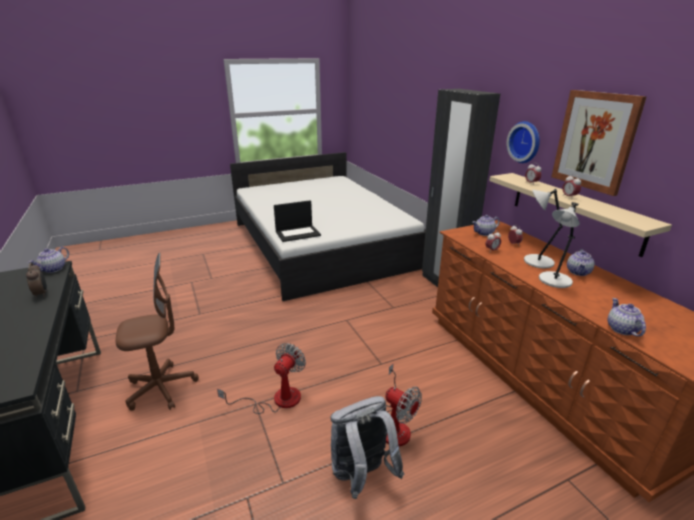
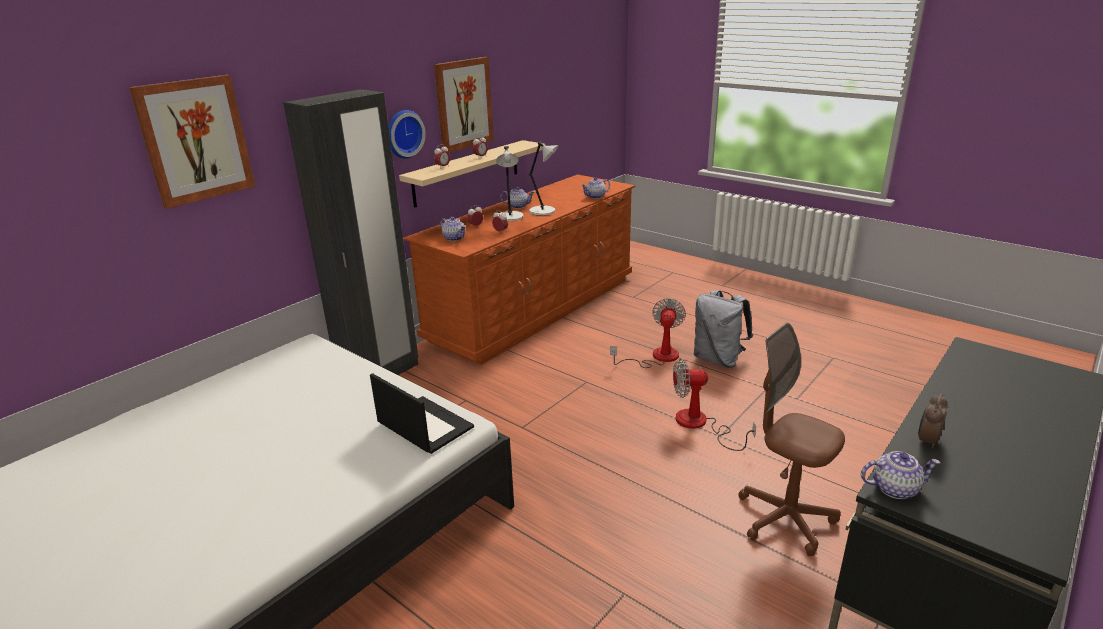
camera: 115 degrees left, 0 degrees up
none -> picture [129,75,255,209]

